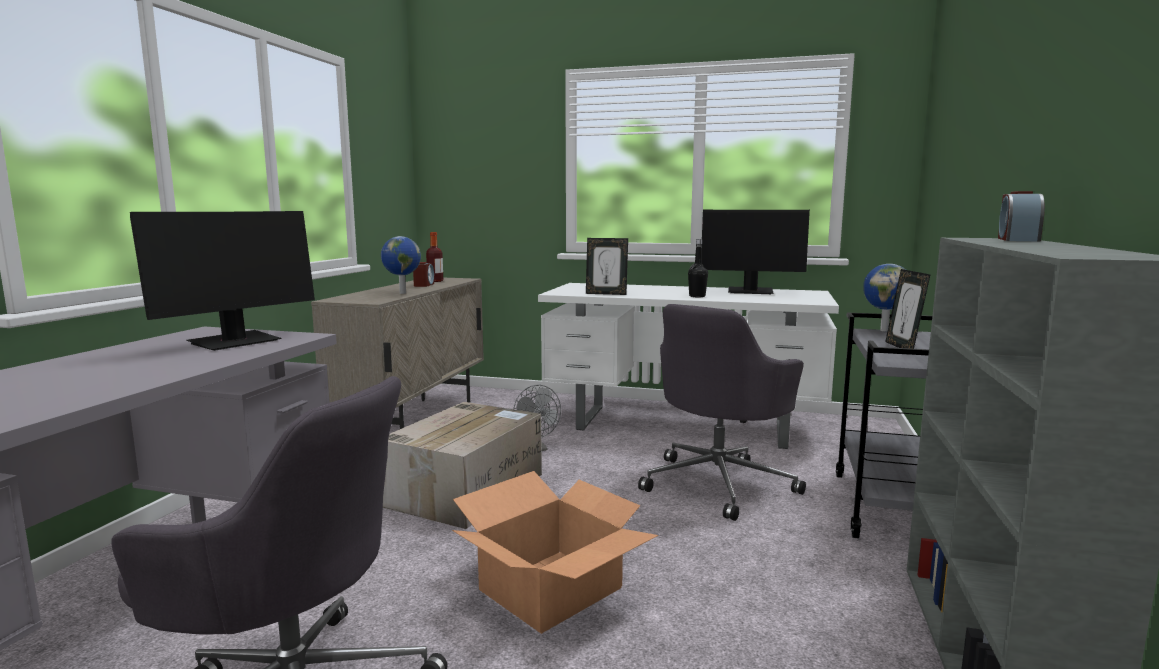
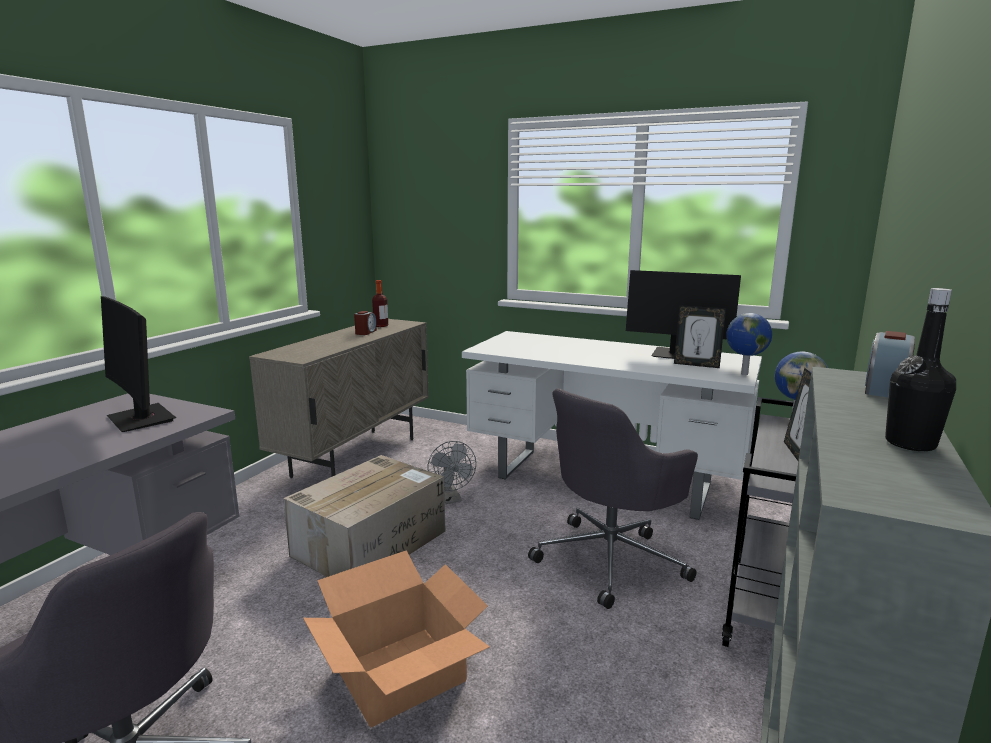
camera: 10 degrees right, 5 degrees up
monitor [130,211,315,351] -> monitor turned 90 degrees clockwise [101,296,176,432]
globe [381,236,421,294] -> globe moved to [726,313,772,375]
picture frame [586,238,628,295] -> picture frame moved to [674,305,726,368]
black bottle [688,239,708,297] -> black bottle moved to [885,288,956,451]

